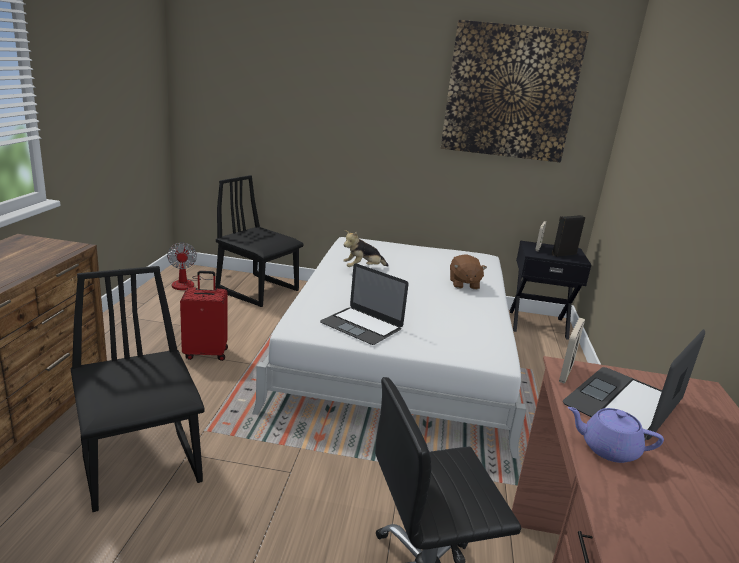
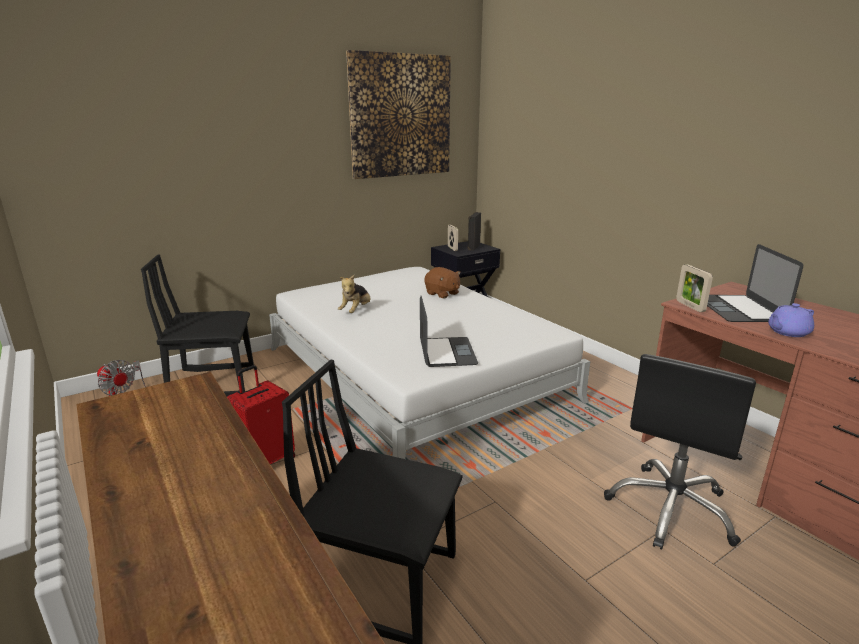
camera: 40 degrees left, 0 degrees up
laptop [320,263,409,345] -> laptop turned 90 degrees counterclockwise [420,296,478,367]

